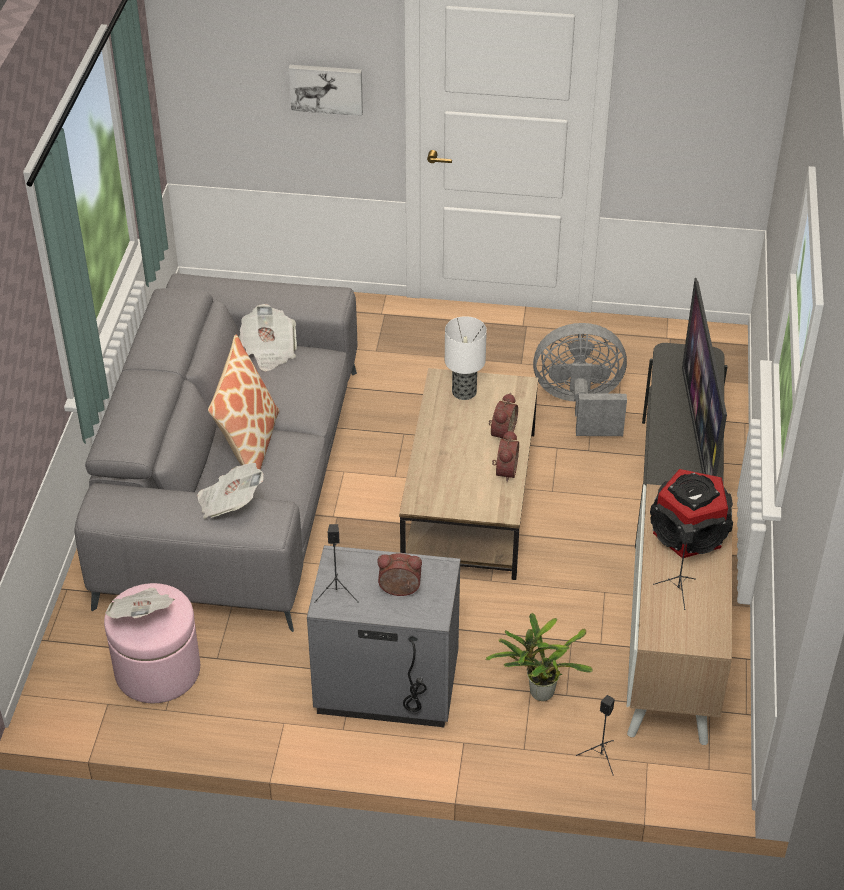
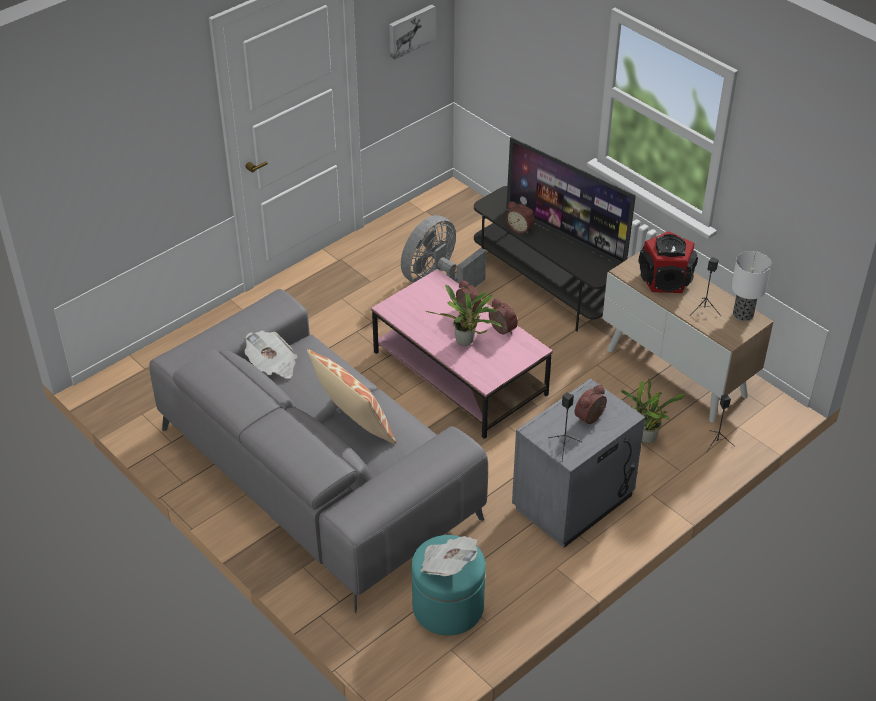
camera: 50 degrees left, 0 degrees up
pink ottoman [104,583,200,703] -> turquoise ottoman [411,535,486,635]
newspaper [197,463,264,519] -> none
picture [289,65,363,116] -> picture moved to [389,4,435,60]
brown coffee table [399,368,538,580] -> pink coffee table [371,269,553,439]
table lamp [445,316,487,400] -> table lamp moved to [731,251,772,321]
none -> potted plant [426,285,503,346]
none -> alarm clock [506,202,535,234]

